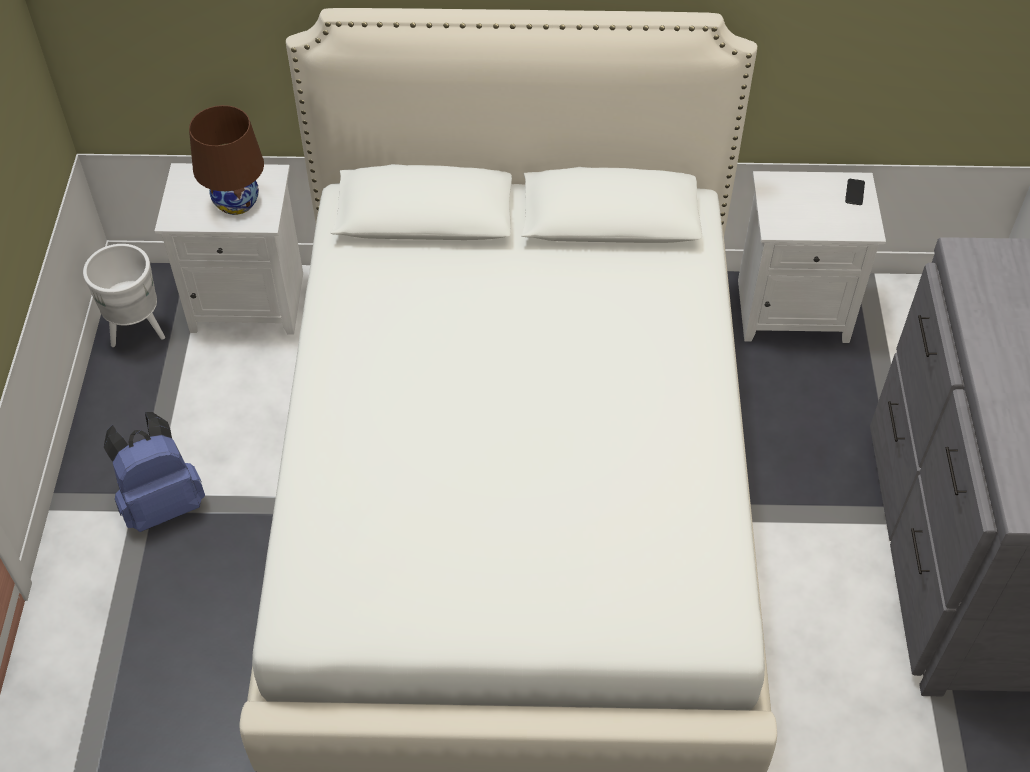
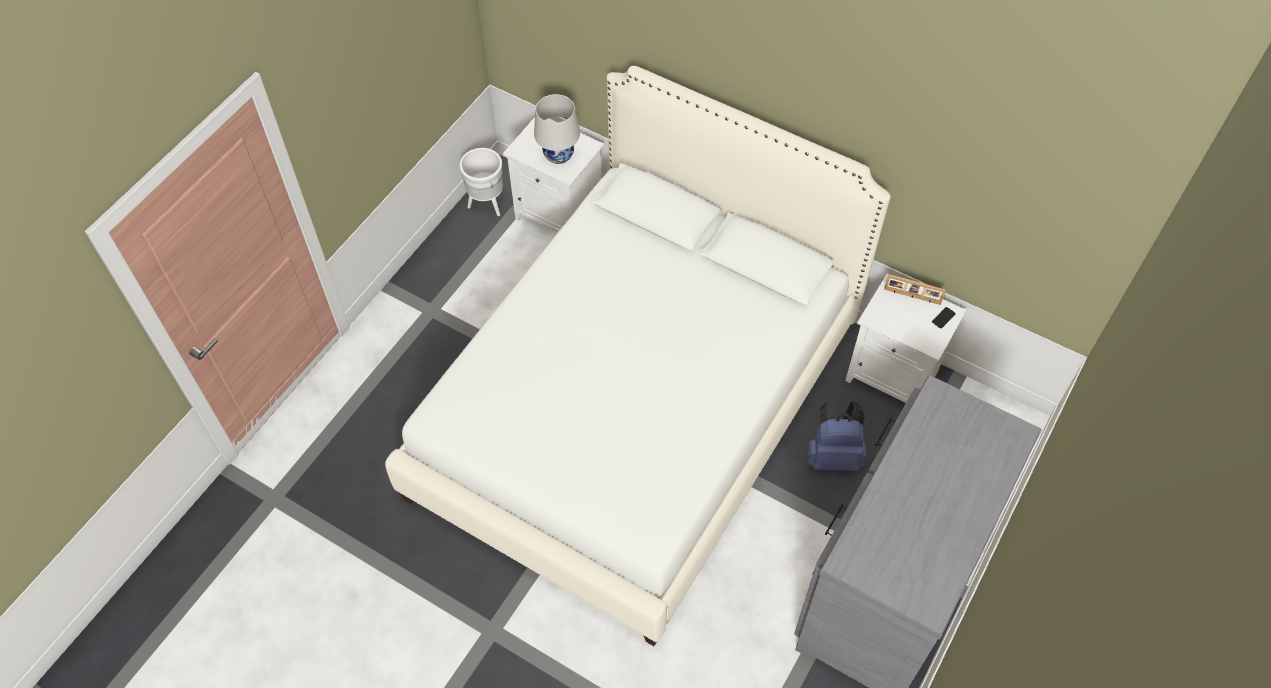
camera: 30 degrees right, 5 degrees up
blue backpack [104,412,205,532] -> blue backpack moved to [808,400,866,471]
brown table lamp [189,105,264,215] -> white table lamp [534,94,580,164]
none -> picture frame [884,274,946,305]

